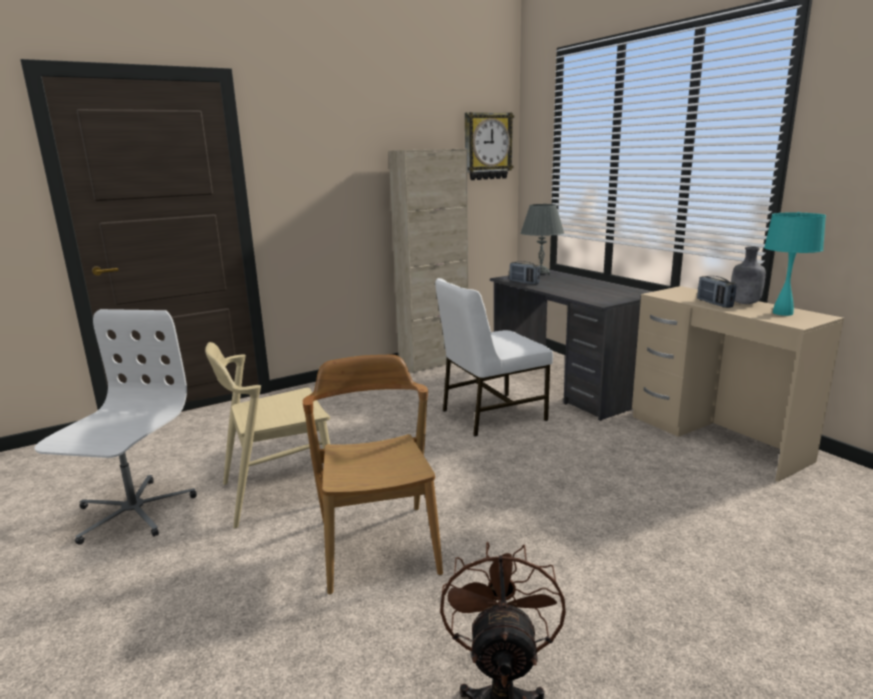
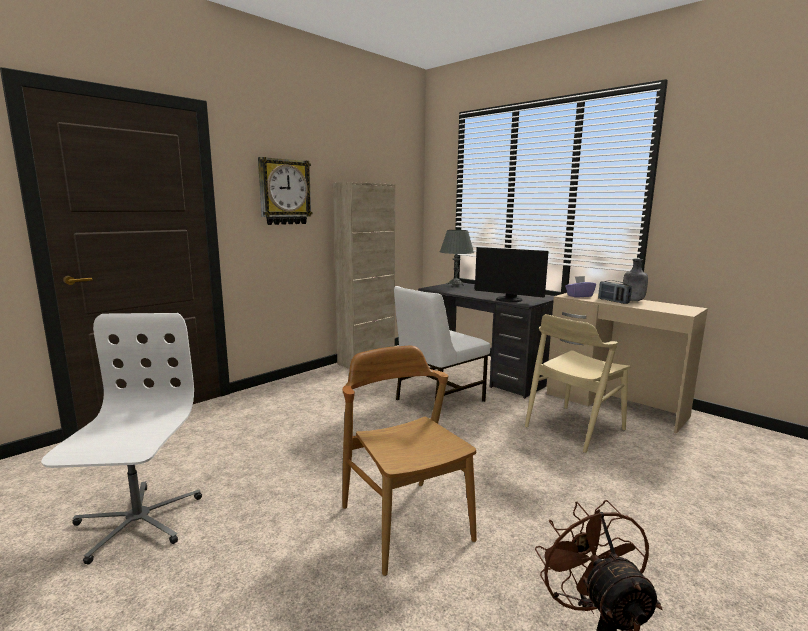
camera: 15 degrees left, 5 degrees down
beige chair [205,342,330,528] -> beige chair moved to [525,314,630,453]
wall clock [465,112,514,180] -> wall clock moved to [258,157,313,225]
radio [509,261,540,284] -> none
turquoise table lamp [764,212,826,316] -> none
none -> monitor [475,247,549,302]
none -> purple tissue box [565,276,596,298]

